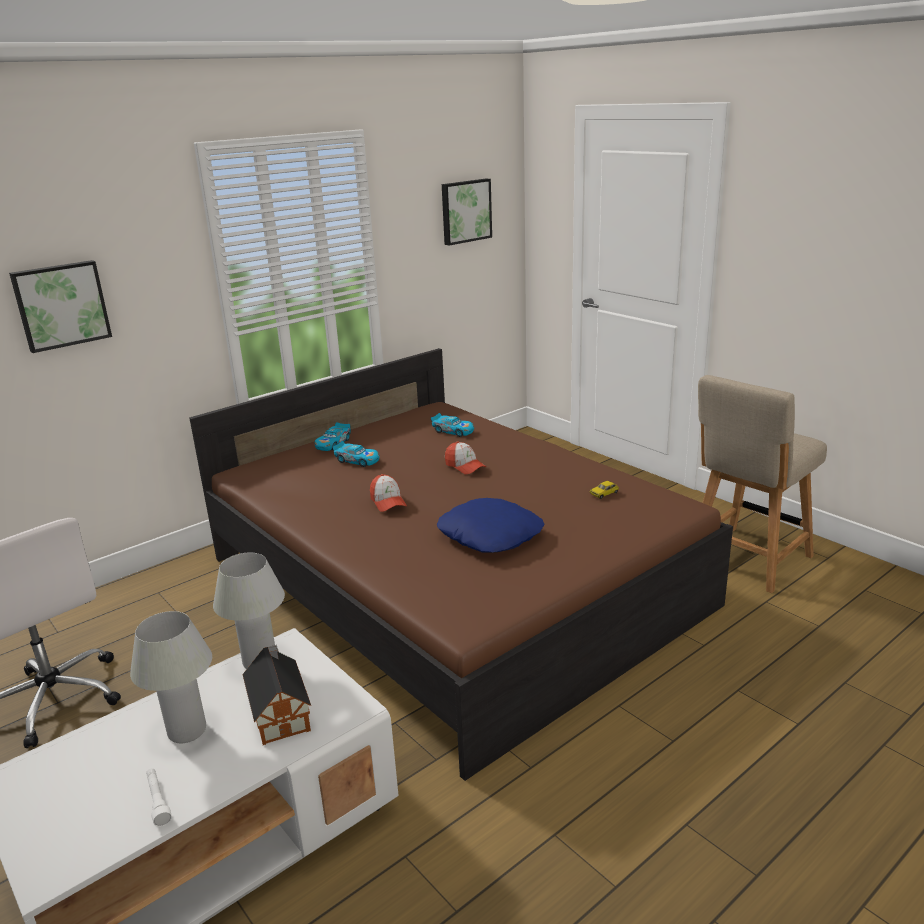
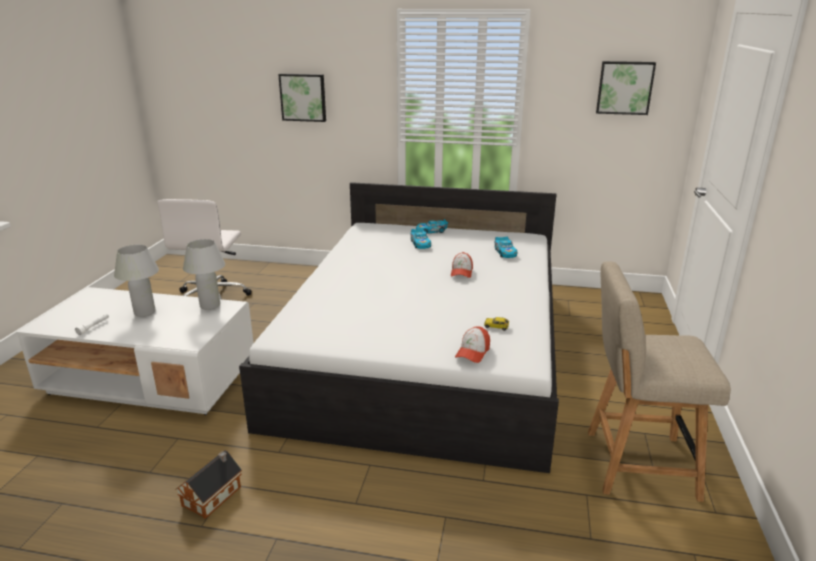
camera: 50 degrees right, 0 degrees up
brown bed [189,348,733,781] -> white bed [239,182,559,473]
toy house [242,645,311,745] -> toy house moved to [175,450,242,519]
cap [370,474,407,512] -> cap moved to [455,326,490,363]
blue pillow [437,498,544,552] -> none

